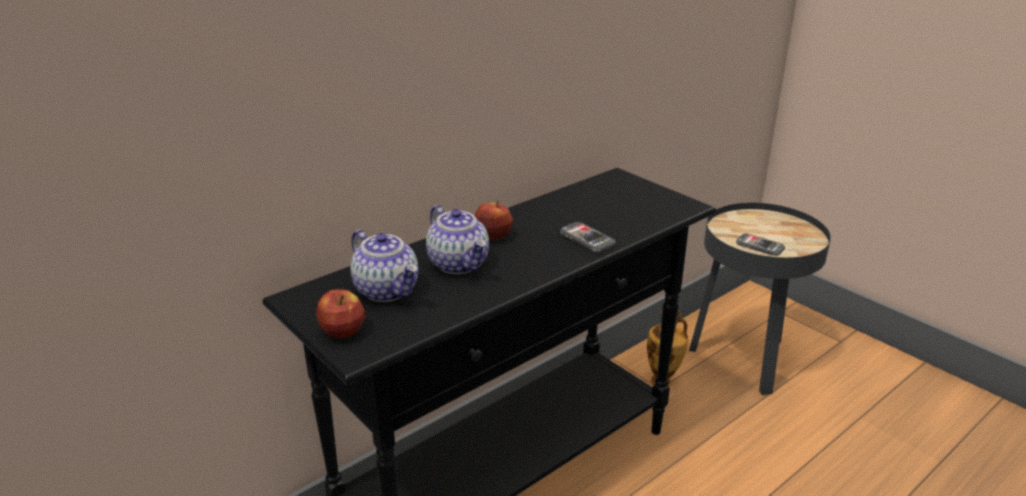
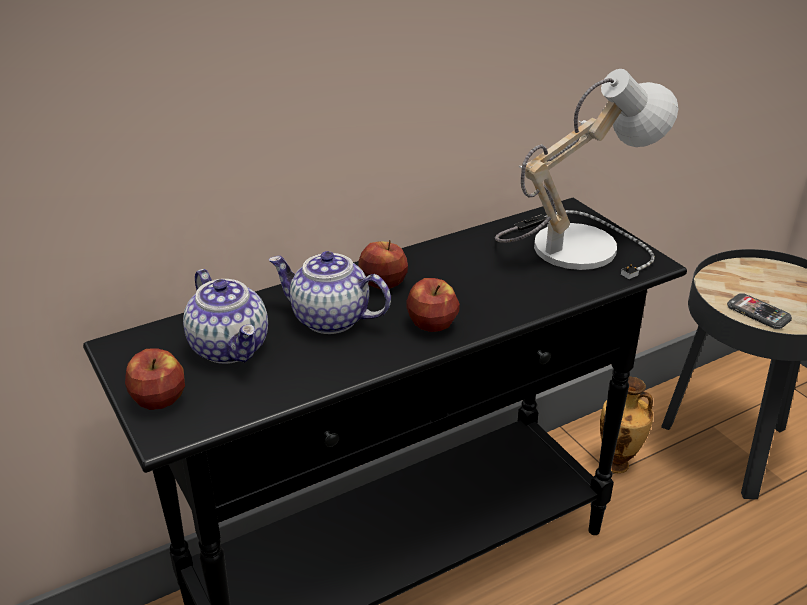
camera: 10 degrees right, 5 degrees up
teapot [426,205,489,274] -> teapot turned 135 degrees clockwise [269,251,391,334]
phone [560,222,616,252] -> none
none -> apple [406,278,460,332]
none -> table lamp [495,69,679,279]

